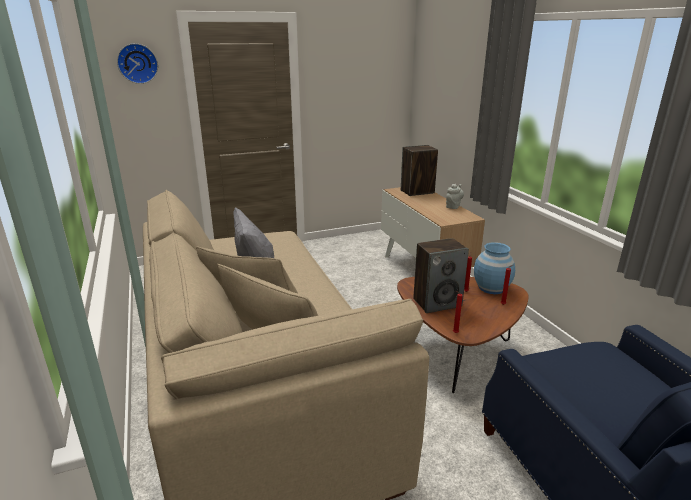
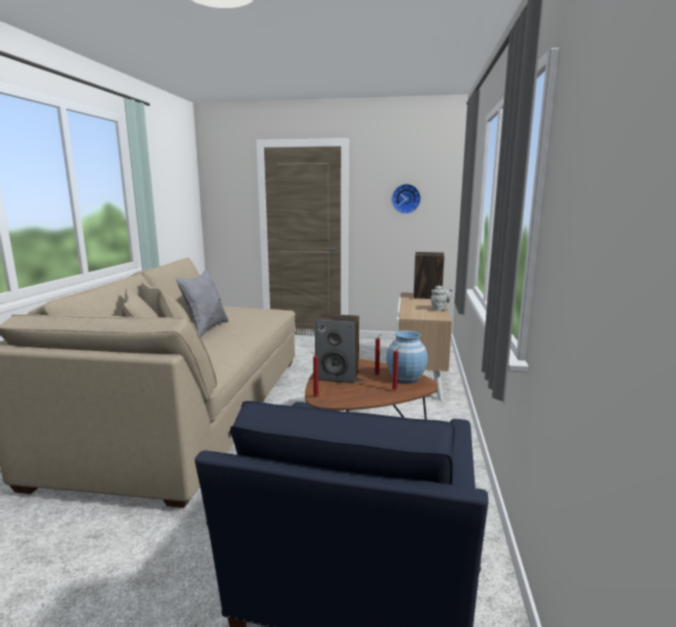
camera: 30 degrees right, 10 degrees down
wall clock [117,43,158,84] -> wall clock moved to [391,184,421,214]

